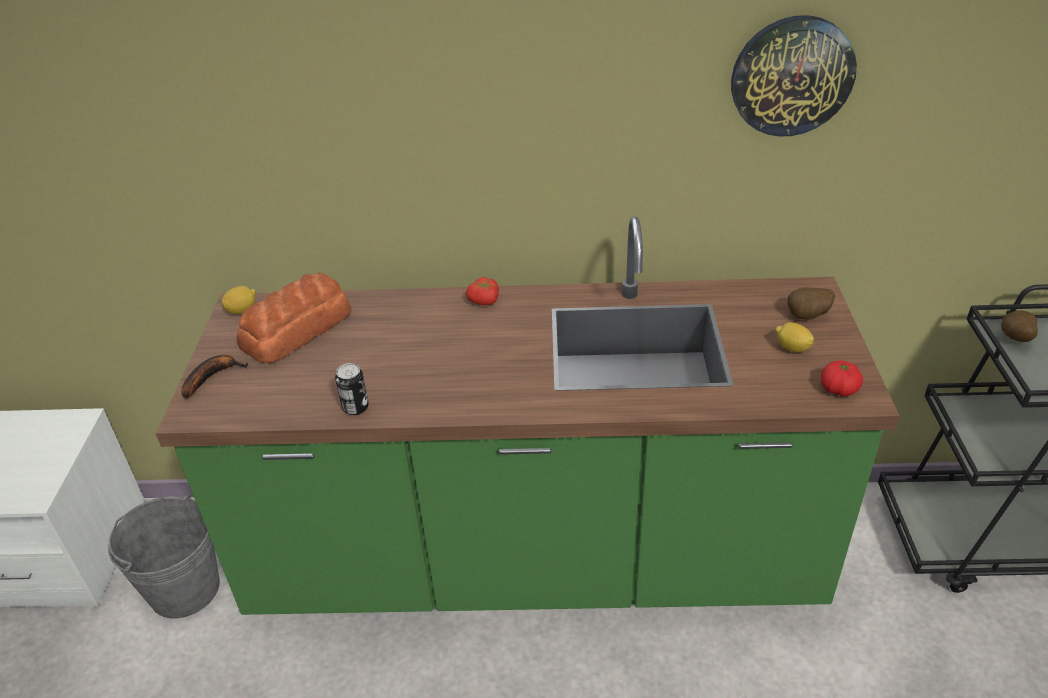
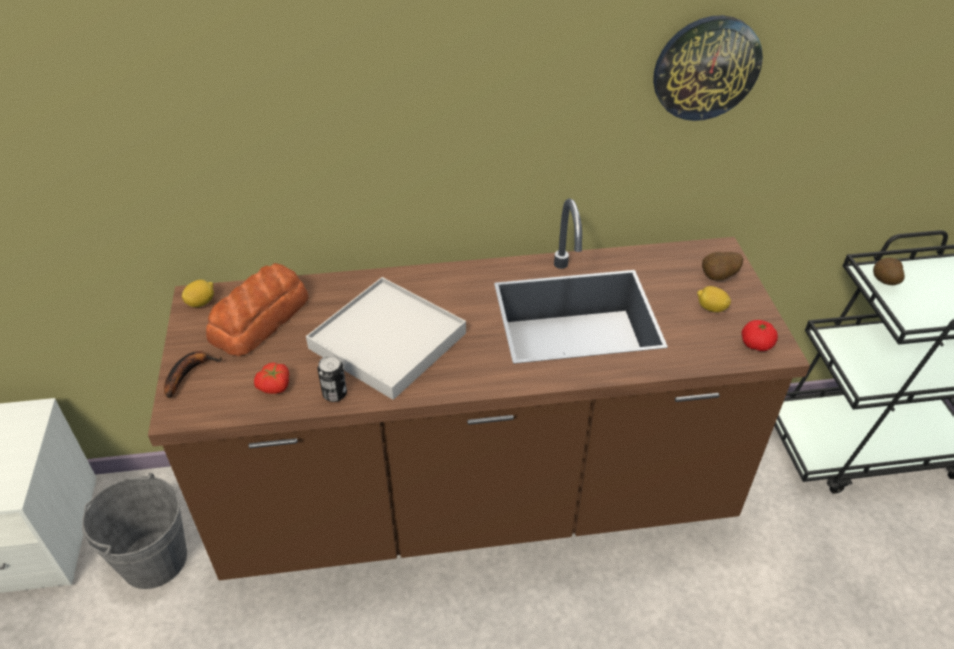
camera: 10 degrees left, 5 degrees up
green counter [156,216,900,615] -> brown counter [148,198,810,580]
tomato [466,277,499,305] -> tomato moved to [254,362,289,394]
none -> white tray [306,277,466,400]

